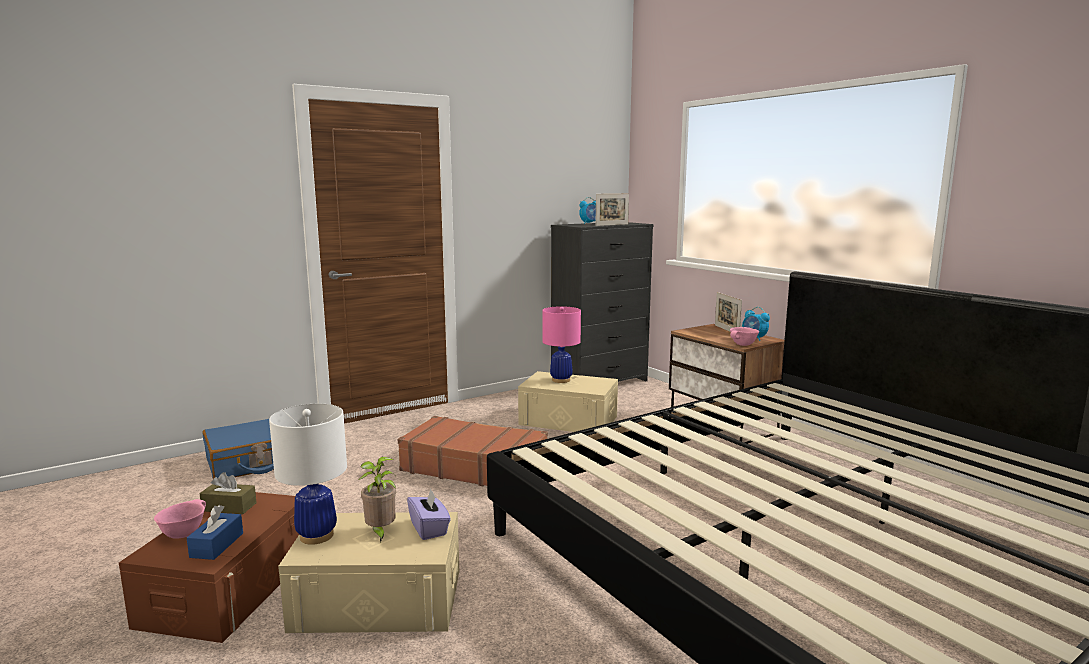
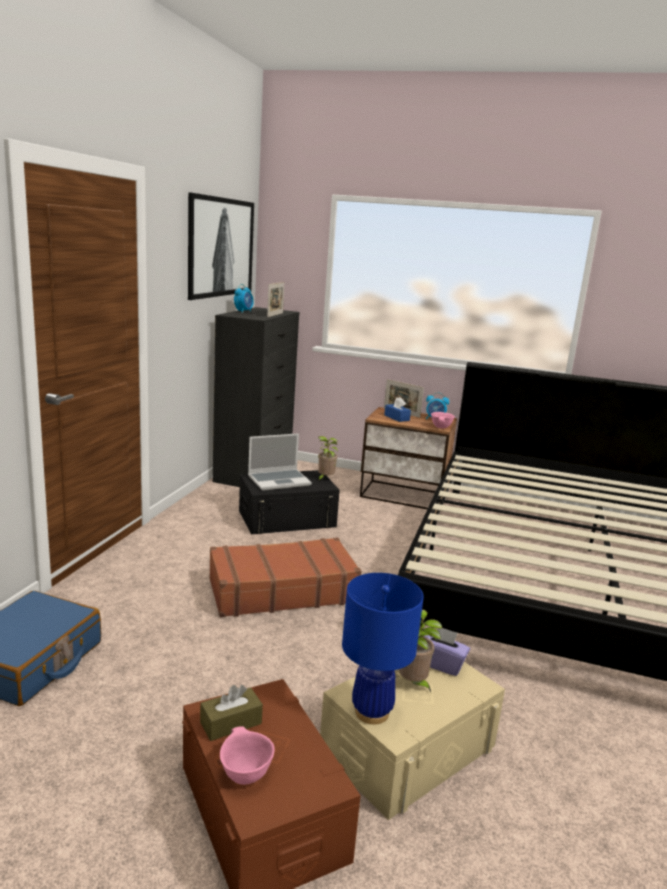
camera: 40 degrees left, 5 degrees up
blue tissue box [187,505,243,560] -> blue tissue box moved to [384,397,411,422]
white table lamp [269,404,347,545] -> blue table lamp [342,573,424,724]
beige storage box [518,371,618,432] -> black storage box [239,470,340,534]
pink table lamp [542,306,581,383] -> laptop [248,433,312,491]
none -> picture [188,192,254,300]
none -> potted plant [317,436,338,482]

